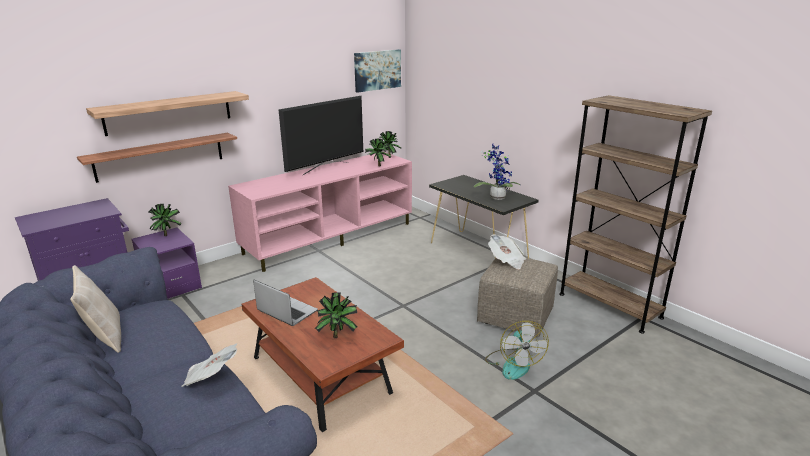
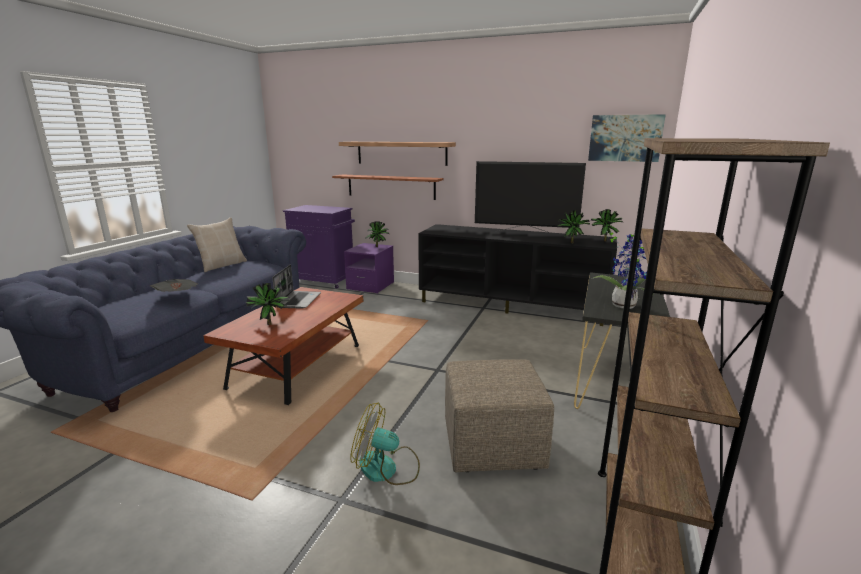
camera: 60 degrees right, 5 degrees down
pink tv stand [228,152,412,272] -> black tv stand [418,224,617,326]
fan [485,321,549,380] -> fan turned 45 degrees clockwise [350,402,420,485]
newspaper [488,234,526,269] -> none

